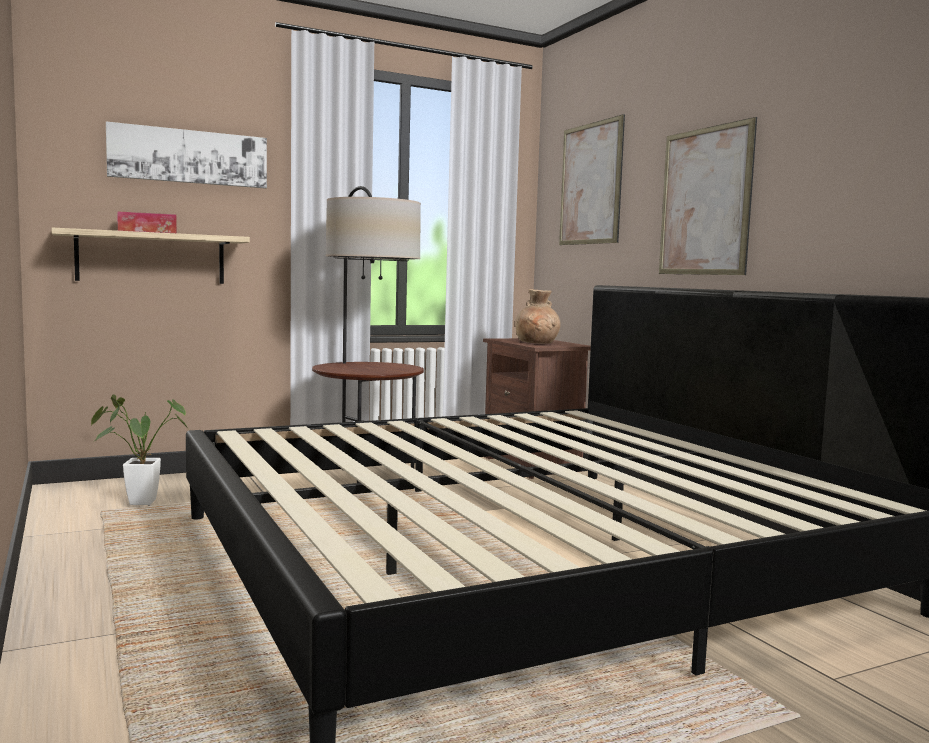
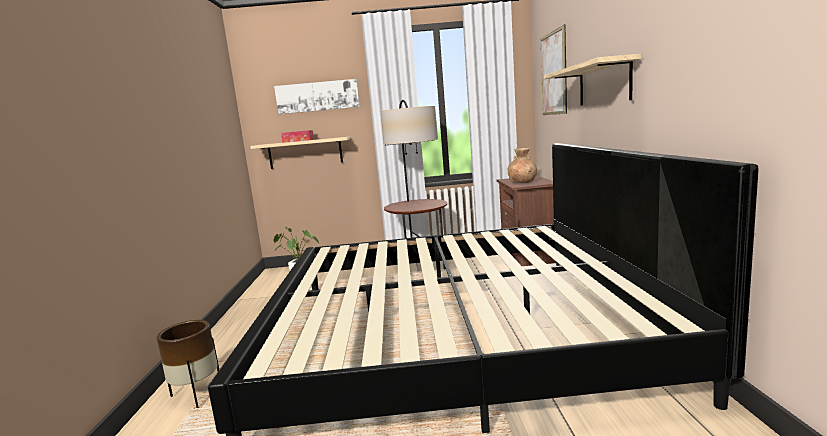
camera: 25 degrees right, 5 degrees up
picture [659,117,757,275] -> shelf [544,54,641,106]
none -> brown planter [157,320,219,408]

